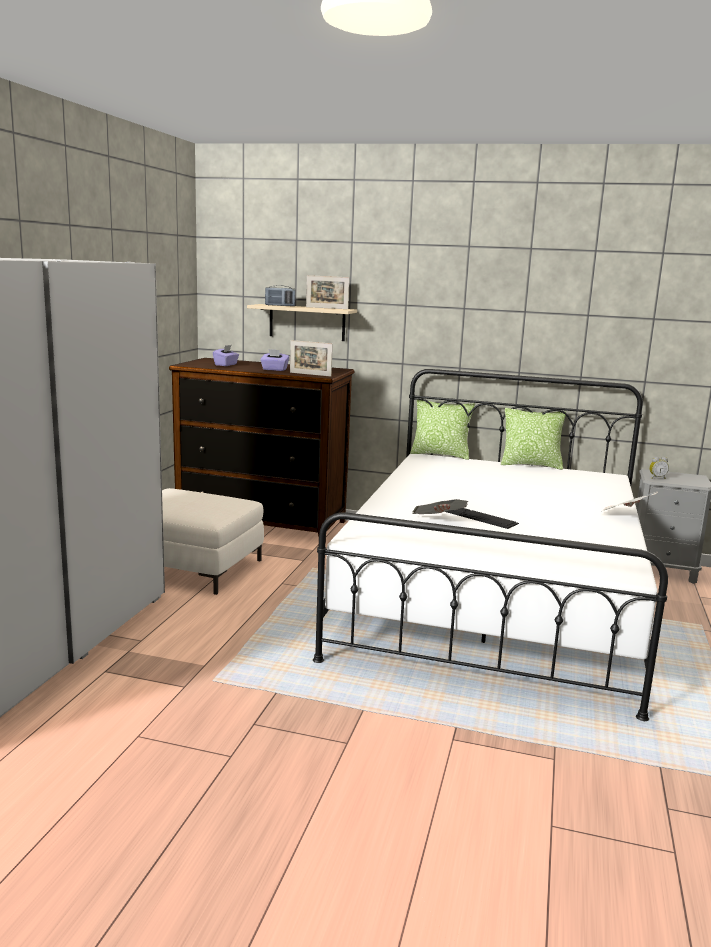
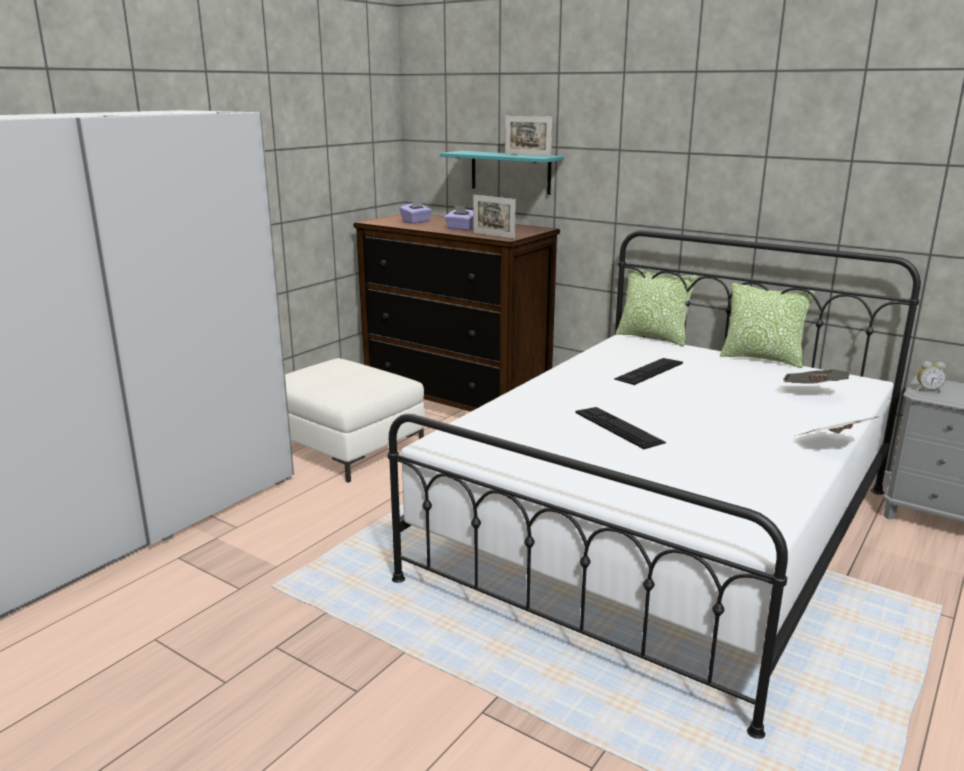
camera: 20 degrees right, 5 degrees up
beige shelf [247,304,357,341] -> turquoise shelf [440,151,564,195]
radio [265,285,296,306] -> none
newspaper [412,499,468,514] -> newspaper moved to [783,370,849,383]
none -> keyboard [614,358,683,385]

